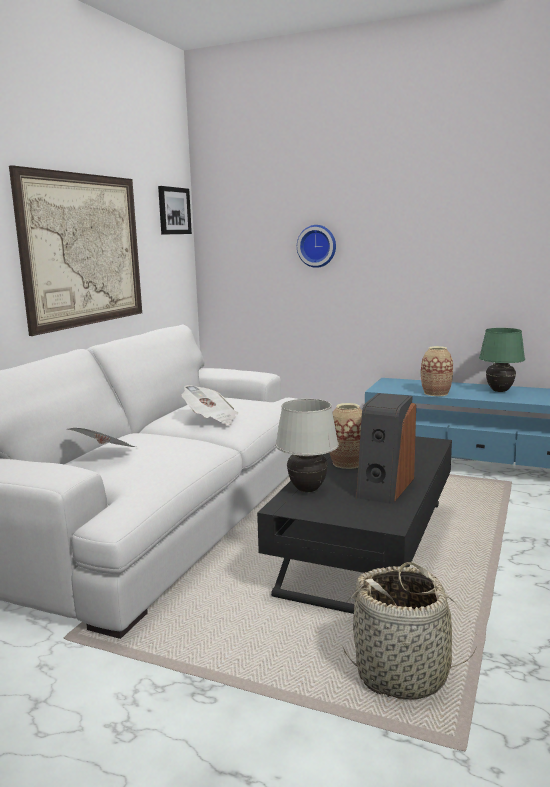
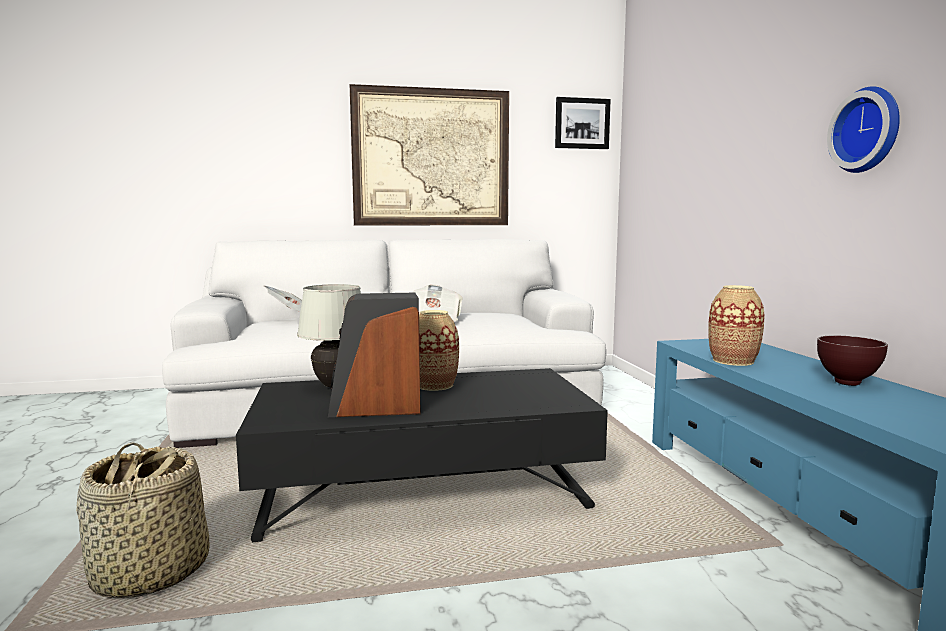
camera: 55 degrees right, 5 degrees down
wall clock [297,225,336,268] -> wall clock moved to [827,86,900,173]
green table lamp [479,328,525,392] -> brown bowl [817,335,888,386]

